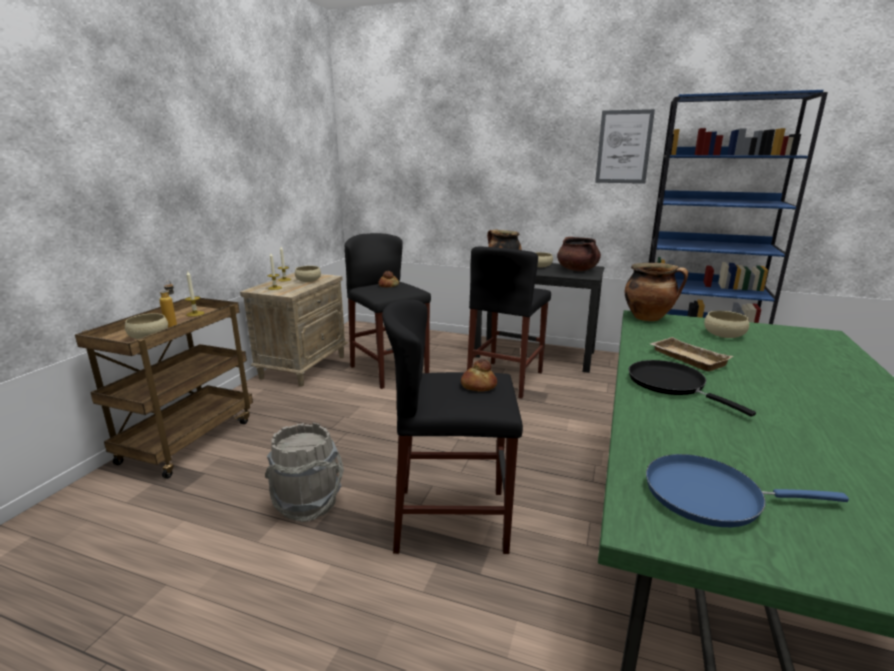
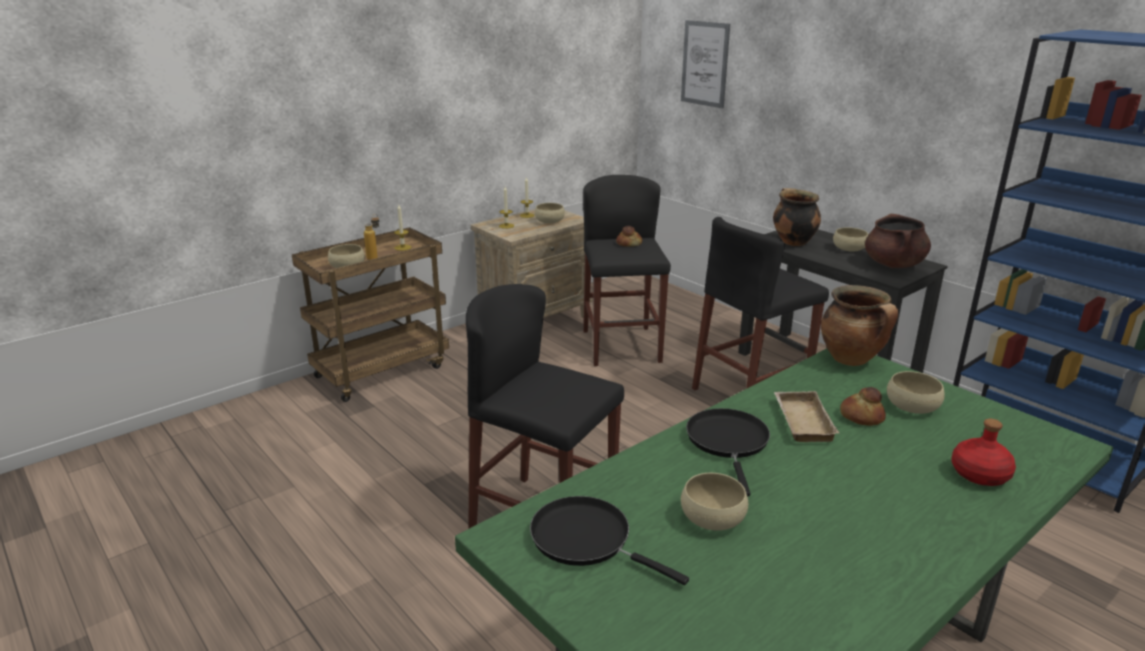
camera: 30 degrees right, 5 degrees up
grey bucket [265,422,344,522] -> none
bread [461,359,497,392] -> bread moved to [840,387,886,426]
picture [595,109,655,184] -> picture moved to [681,20,730,108]
blue frying pan [646,454,849,527] -> black frying pan [530,496,689,585]
none -> beige bowl [681,473,748,531]
none -> red bottle [951,419,1016,486]

